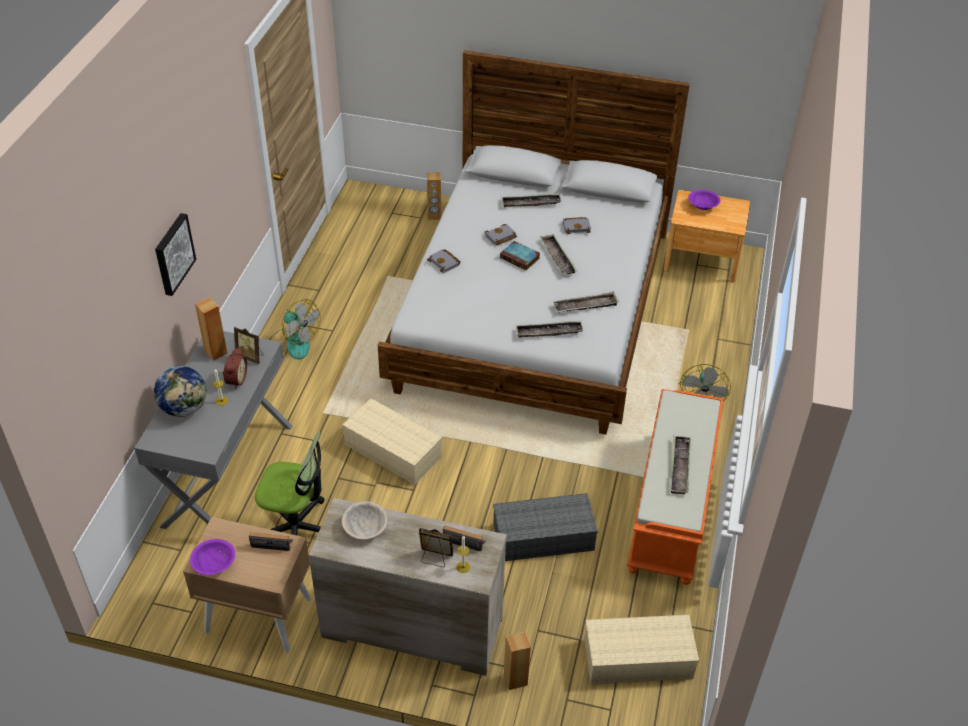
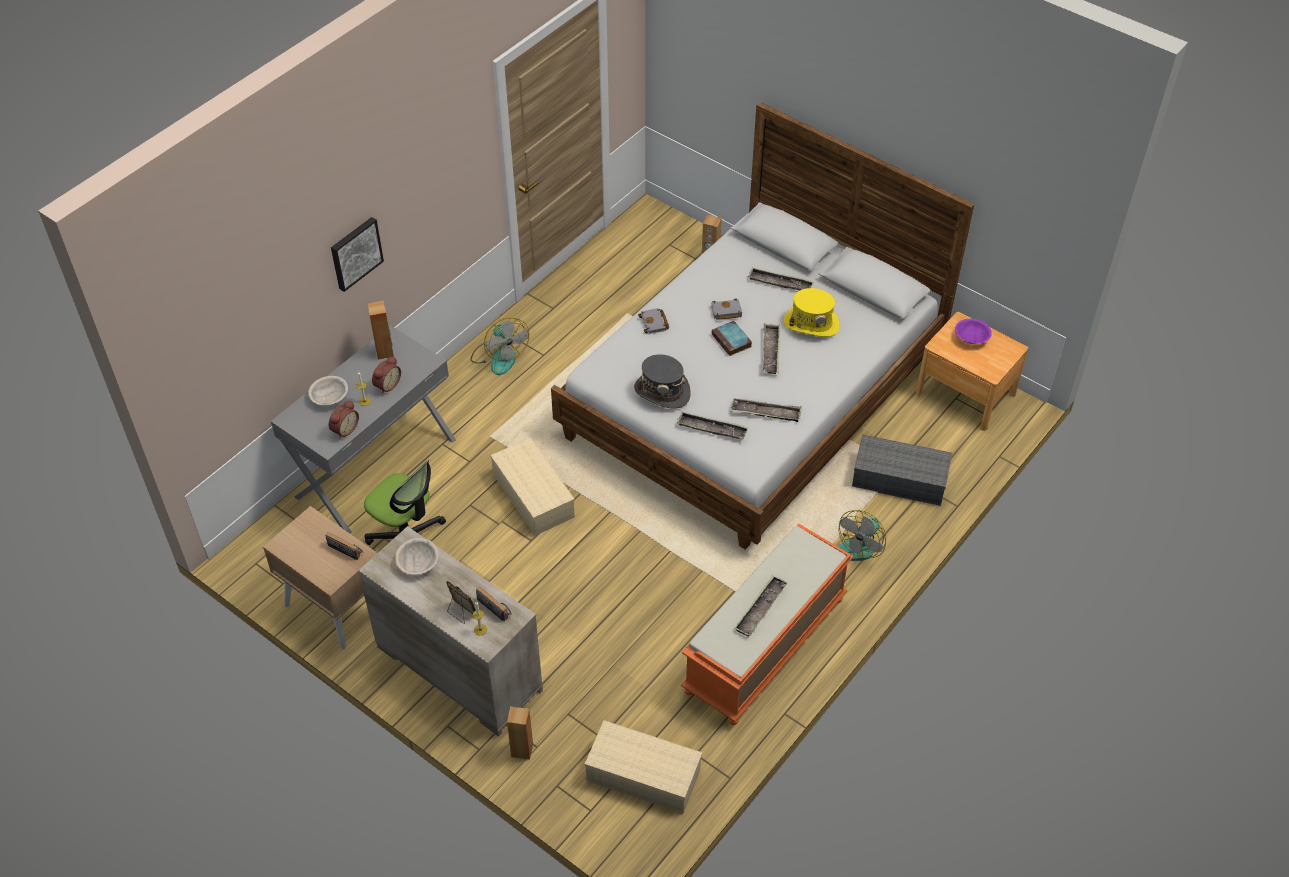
camera: 25 degrees right, 5 degrees up
globe [154,366,206,417] -> beige bowl [308,376,348,405]
purple bowl [190,539,235,575] -> none
picture frame [234,327,264,364] -> none
grey storage box [493,493,598,561] -> grey storage box moved to [852,434,952,506]
grey book [563,217,591,234] -> yellow hat [783,288,840,337]
none -> alarm clock [329,400,359,439]
none -> grey hat [634,354,691,408]

